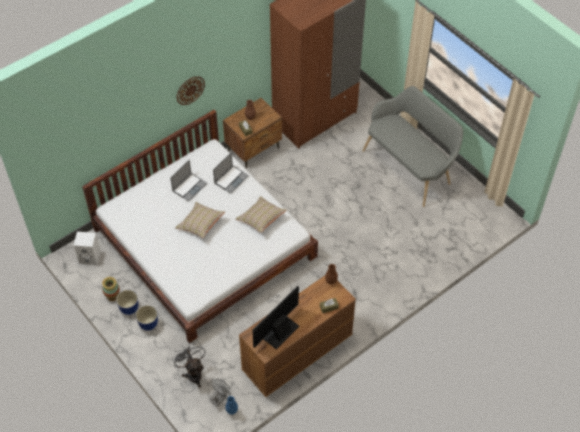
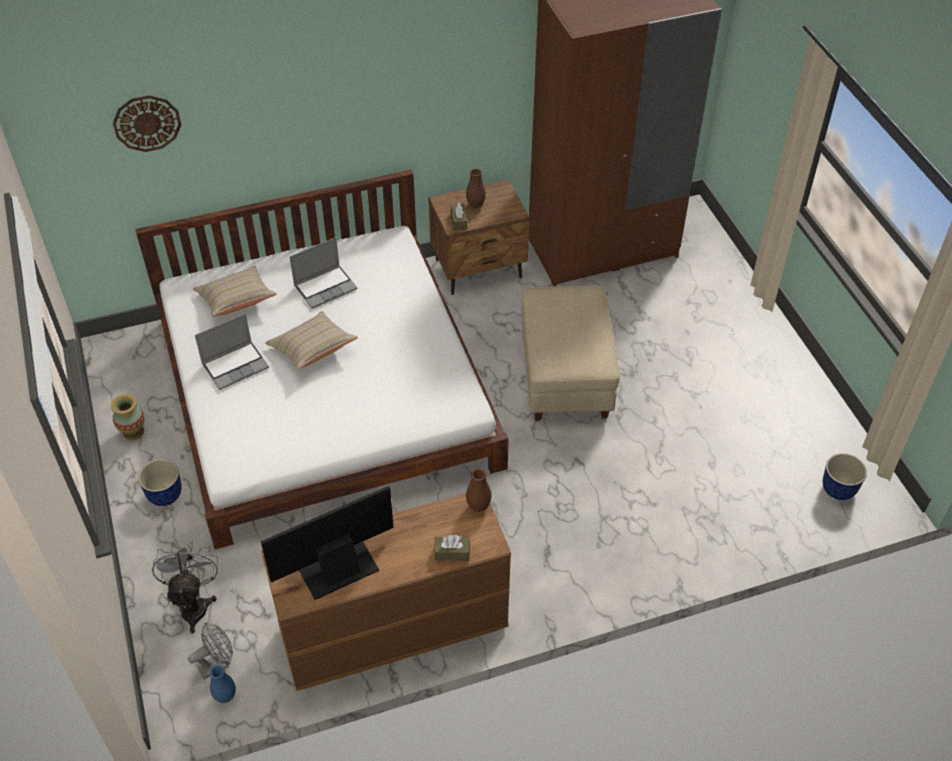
camera: 20 degrees right, 5 degrees down
white speaker [73,232,101,265] -> none
planter [116,290,138,315] -> planter moved to [823,453,867,500]
wall clock [176,76,205,105] -> wall clock moved to [113,95,181,152]
laptop [213,152,249,194] -> laptop moved to [195,314,269,390]
beige pillow [236,196,287,233] -> beige pillow moved to [193,266,277,317]
grey bench [362,86,463,207] -> none
none -> beige ottoman [522,286,619,420]

